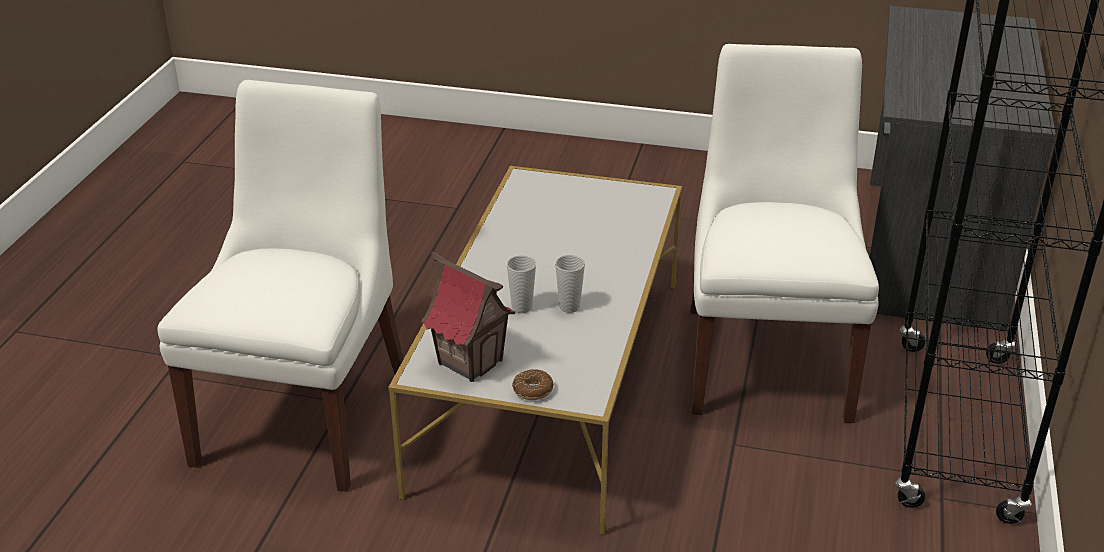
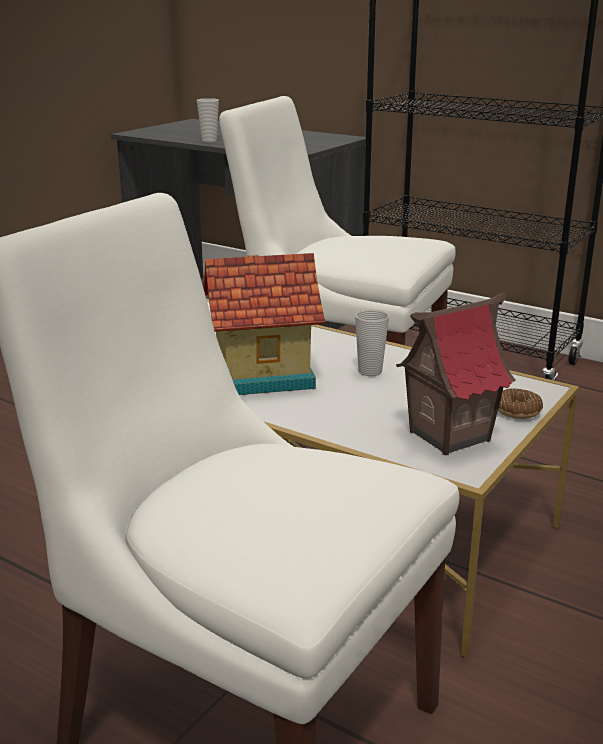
camera: 70 degrees left, 10 degrees down
cup [507,255,536,313] -> cup moved to [197,98,219,142]
none -> toy house [203,253,325,395]

